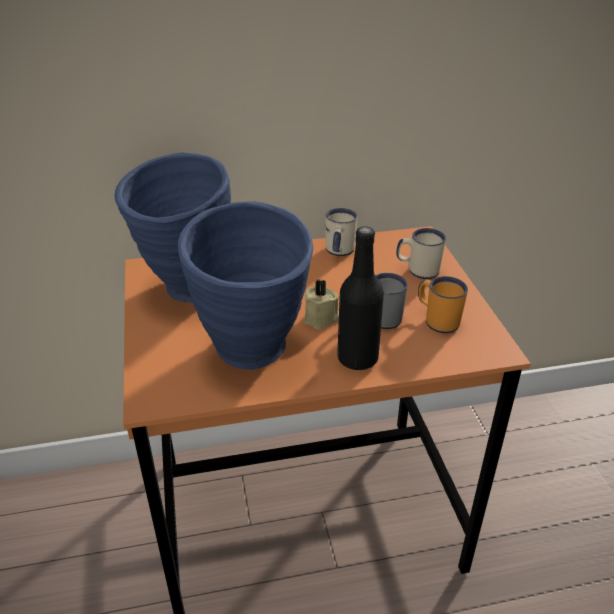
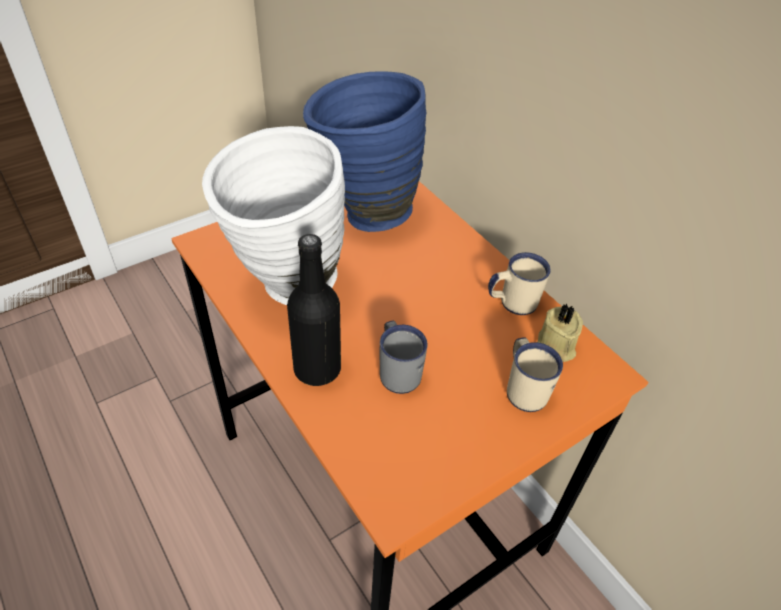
camera: 65 degrees right, 10 degrees up
blue vase [178,201,314,370] -> white vase [202,126,345,305]
beige candle [304,279,339,330] -> beige candle moved to [537,303,583,362]
orange mug [418,276,468,333] -> none

